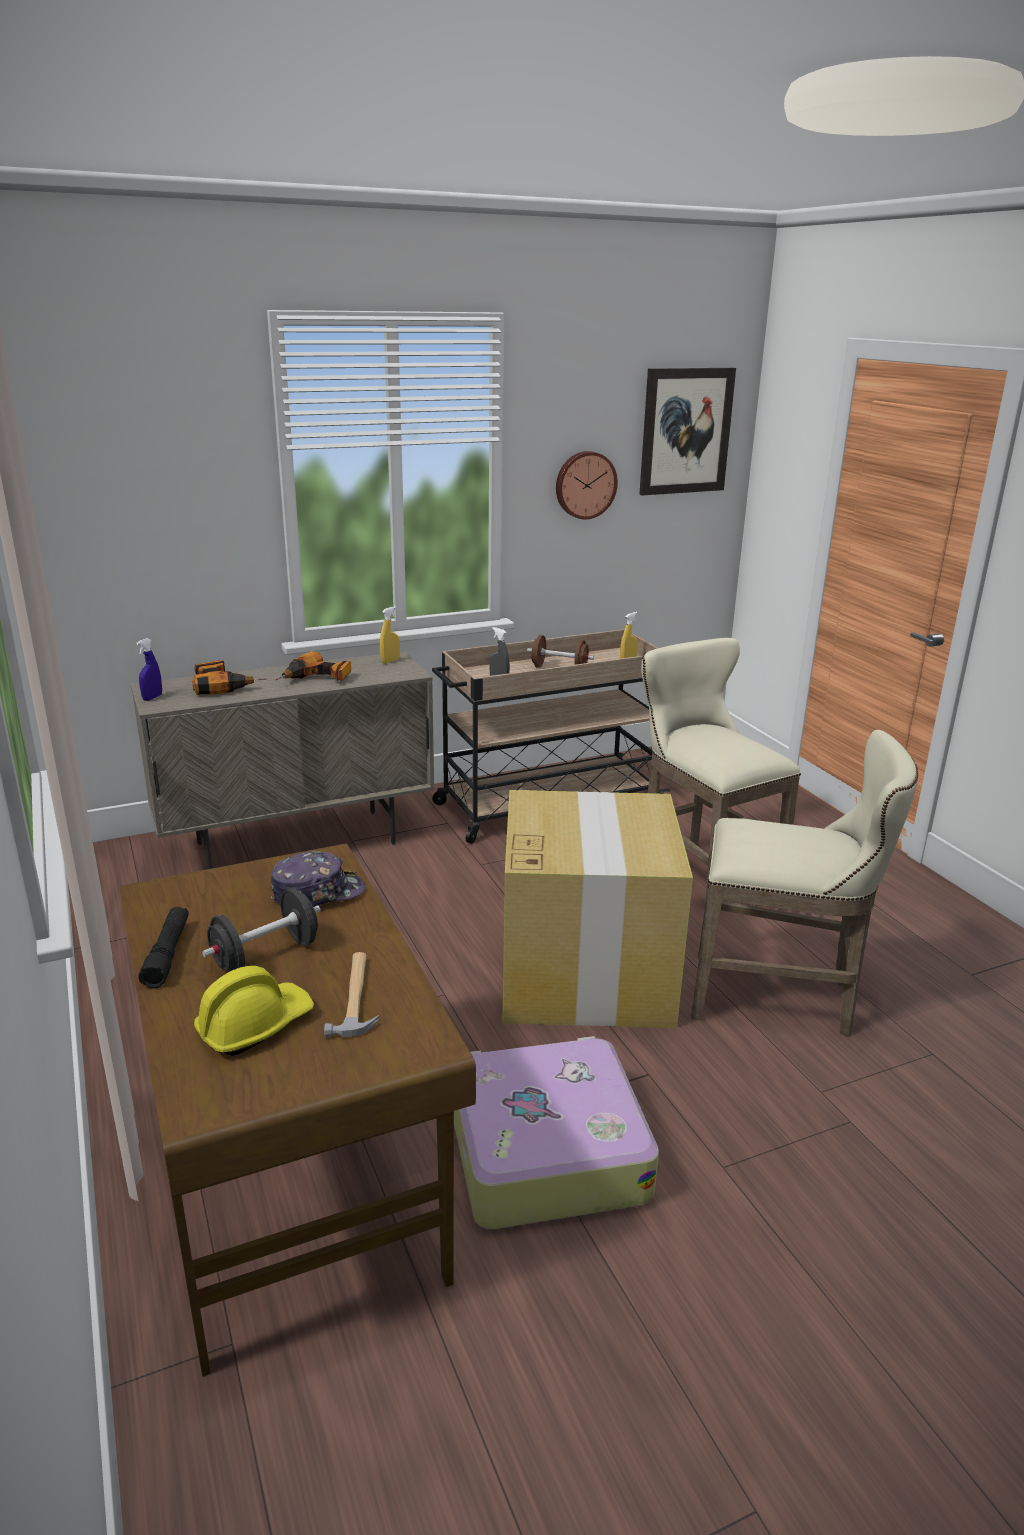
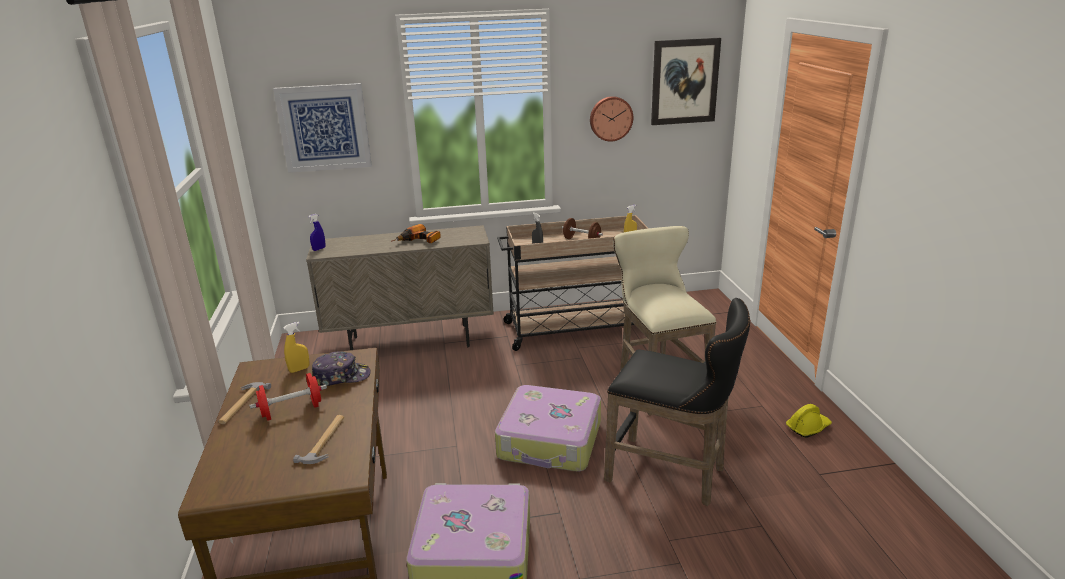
camera: 15 degrees right, 0 degrees up
black flashlight [138,907,189,988] -> hammer [218,382,271,424]
power drill [192,660,267,695] -> none
yellow hard hat [194,966,314,1056] -> yellow hard hat moved to [786,404,832,438]
black dumbbell [202,888,321,972] -> red dumbbell [249,373,327,421]
yellow spray bottle [380,606,400,664] -> yellow spray bottle moved to [284,322,310,373]
cardboard box [502,790,693,1028] -> suitcase [495,385,601,471]
beige stool [691,730,918,1037] -> black stool [604,298,750,506]
none -> picture [273,83,372,173]

